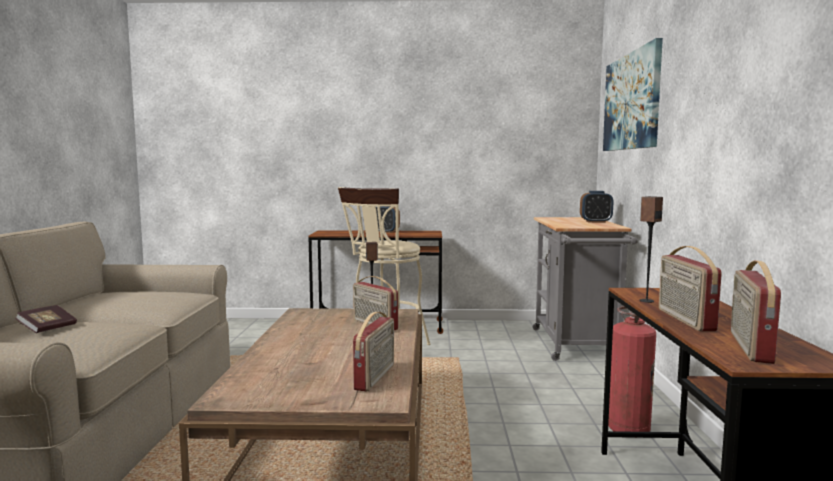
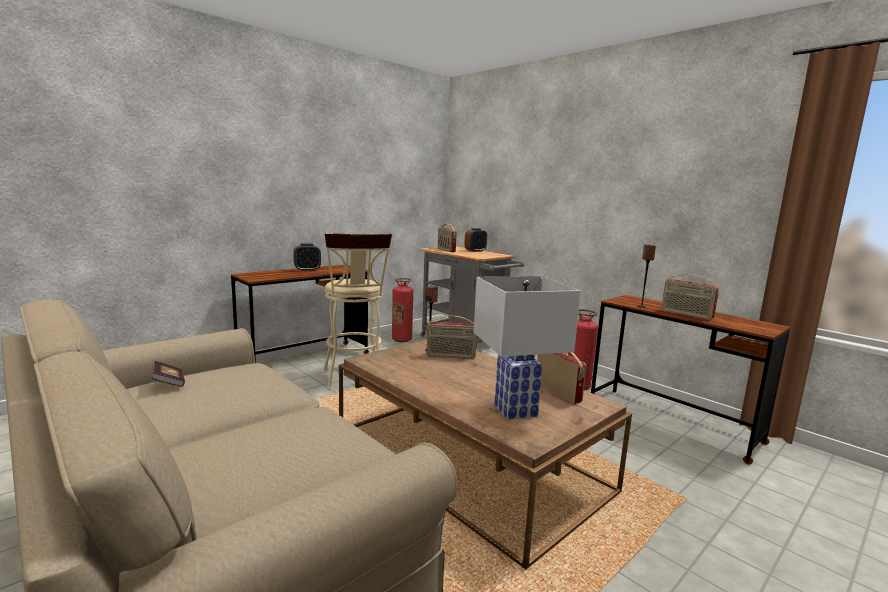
camera: 45 degrees left, 5 degrees up
book [15,305,77,333] -> book moved to [151,361,185,387]
picture [603,38,663,151] -> none
radio [731,260,781,364] -> radio moved to [438,224,457,252]
none -> fire extinguisher [392,278,413,342]
none -> white table lamp [473,276,581,420]

